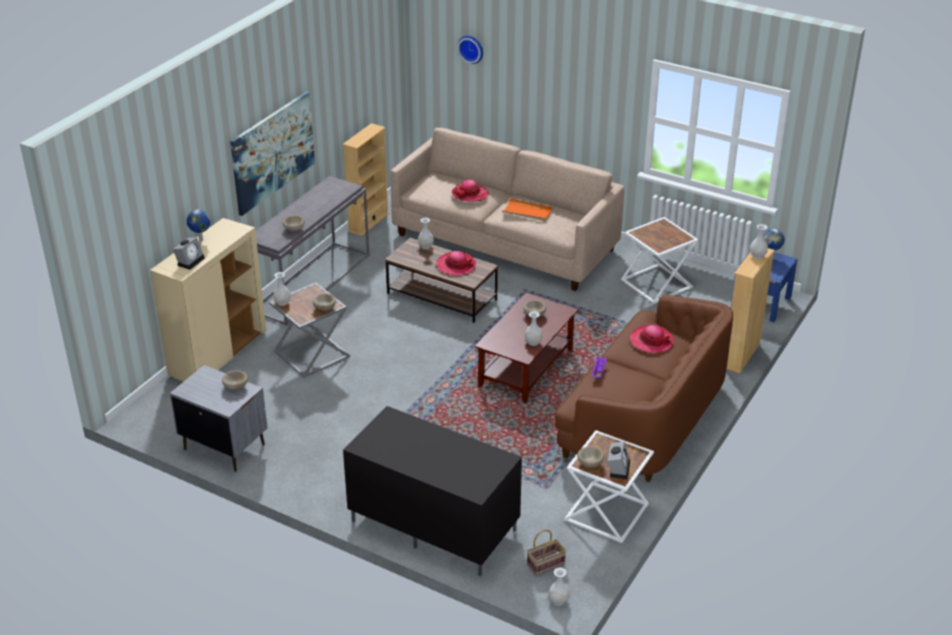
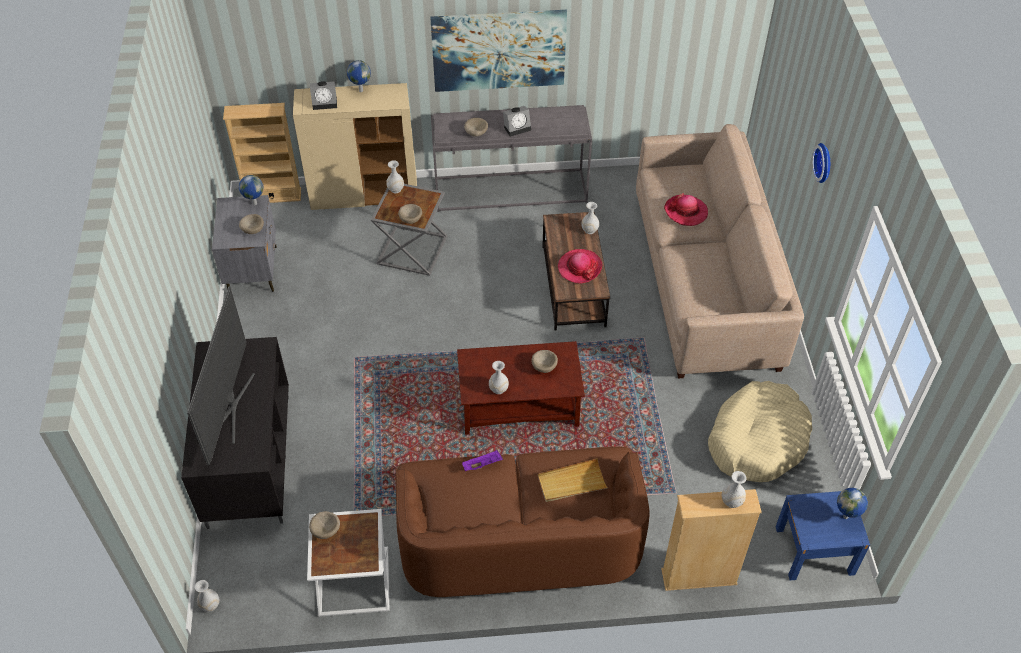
camera: 55 degrees right, 15 degrees up
beige bookcase [342,123,389,236] -> beige bookcase moved to [223,103,301,203]
wall clock [457,36,483,64] -> wall clock moved to [812,143,830,183]
orange tray [502,198,553,221] -> none
basket [527,530,566,576] -> none
alarm clock [608,441,630,479] -> alarm clock moved to [503,106,531,137]
white side table [621,217,698,304] -> beige dog bed [708,381,812,482]
hat [630,325,674,353] -> beige tray [538,458,607,502]
none -> television [187,286,255,465]
none -> globe [239,175,263,205]

